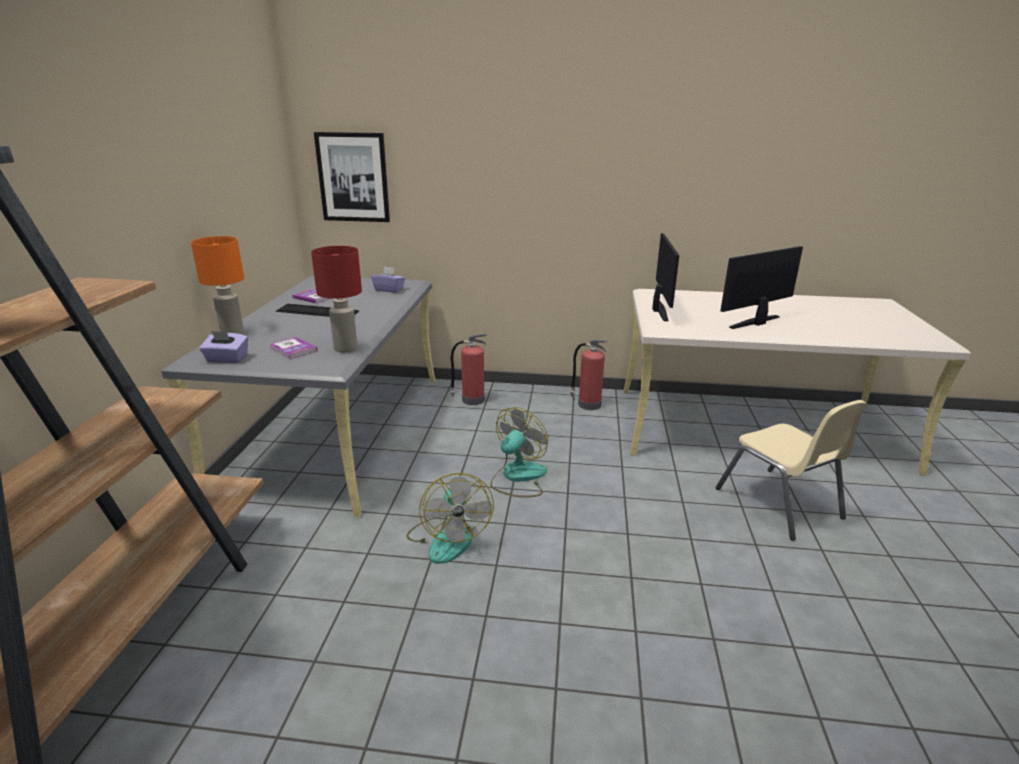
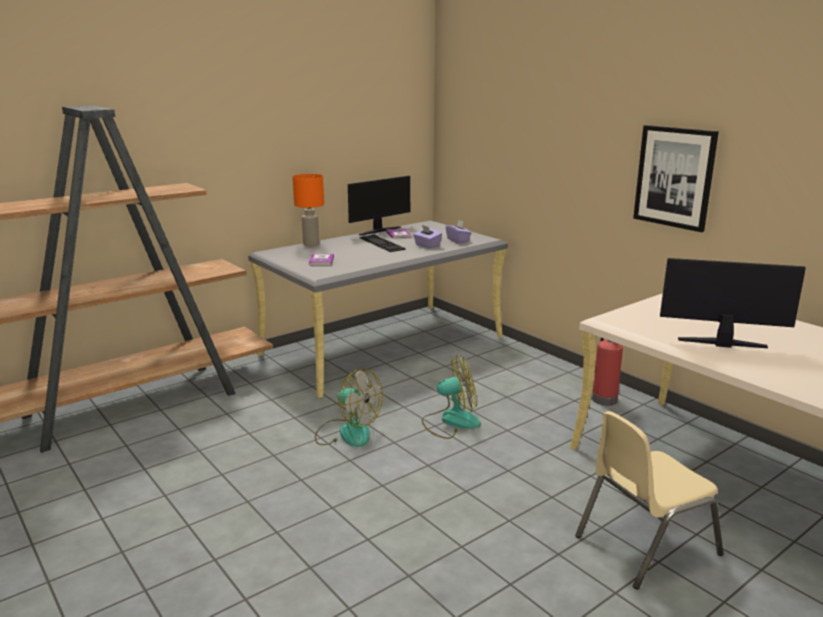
camera: 45 degrees right, 5 degrees down
purple tissue box [199,331,248,363] -> purple tissue box moved to [413,225,442,248]
red table lamp [311,246,362,352] -> none
picture [314,132,390,222] -> picture moved to [633,125,719,232]
fan [407,473,494,564] -> fan turned 90 degrees counterclockwise [315,368,383,447]
fire extinguisher [450,333,487,405] -> none
monitor [652,233,679,321] -> monitor moved to [348,176,410,236]
beige chair [716,400,866,541] -> beige chair turned 45 degrees clockwise [575,411,724,590]

